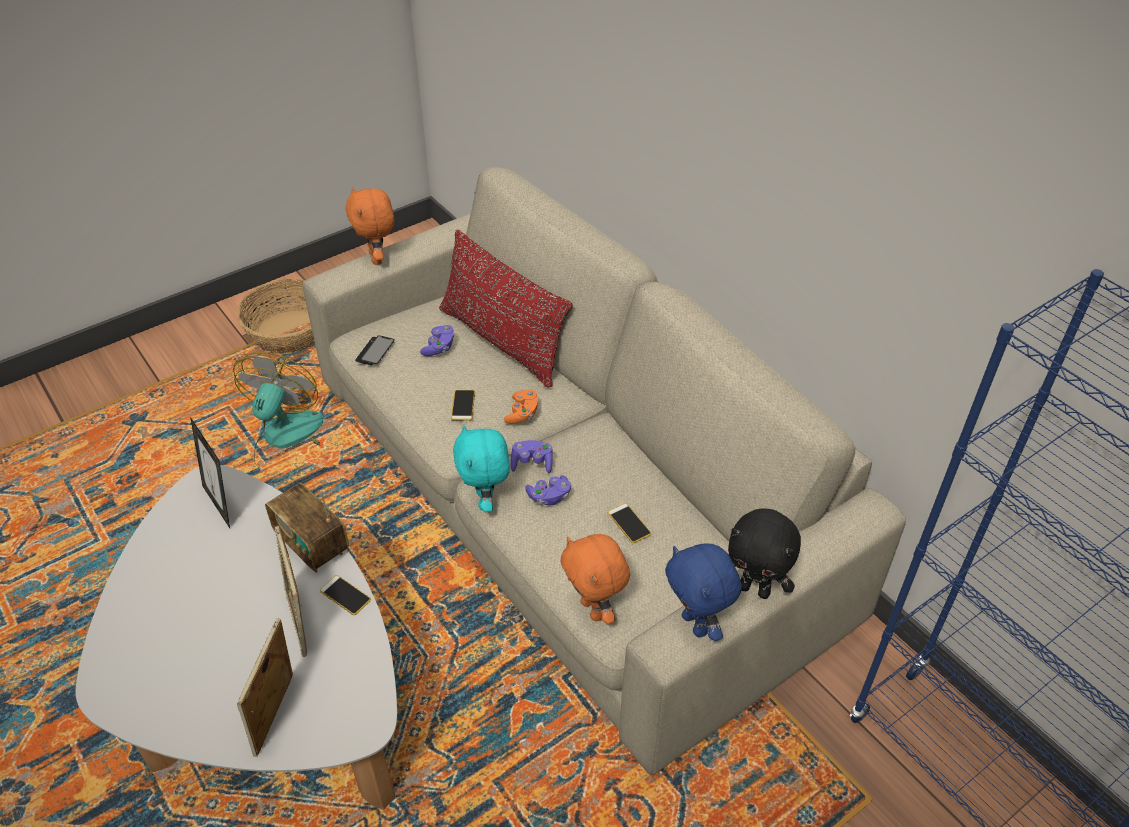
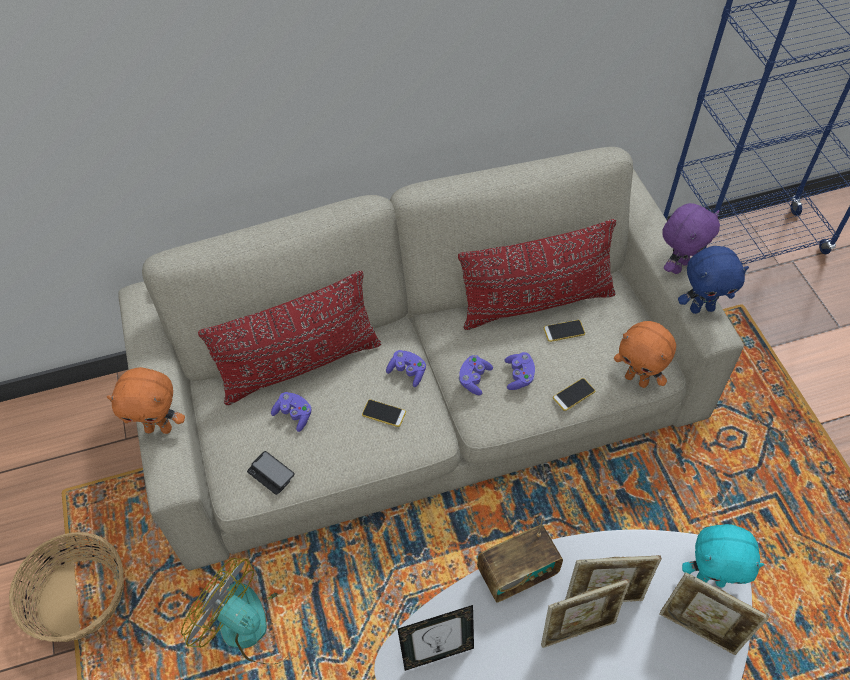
camera: 70 degrees left, 10 degrees up
phone [320,575,371,615] -> phone moved to [553,378,595,411]
turquoise plush toy [453,425,510,512] -> turquoise plush toy moved to [682,524,764,588]
orange game controller [504,389,539,424] -> purple game controller [386,350,426,387]
orange plush toy [561,534,630,624] -> orange plush toy turned 45 degrees clockwise [614,321,676,388]
black plush toy [728,508,801,599] -> purple plush toy [662,203,720,274]
none -> red pillow [458,219,616,330]
none -> picture frame [541,579,630,648]

